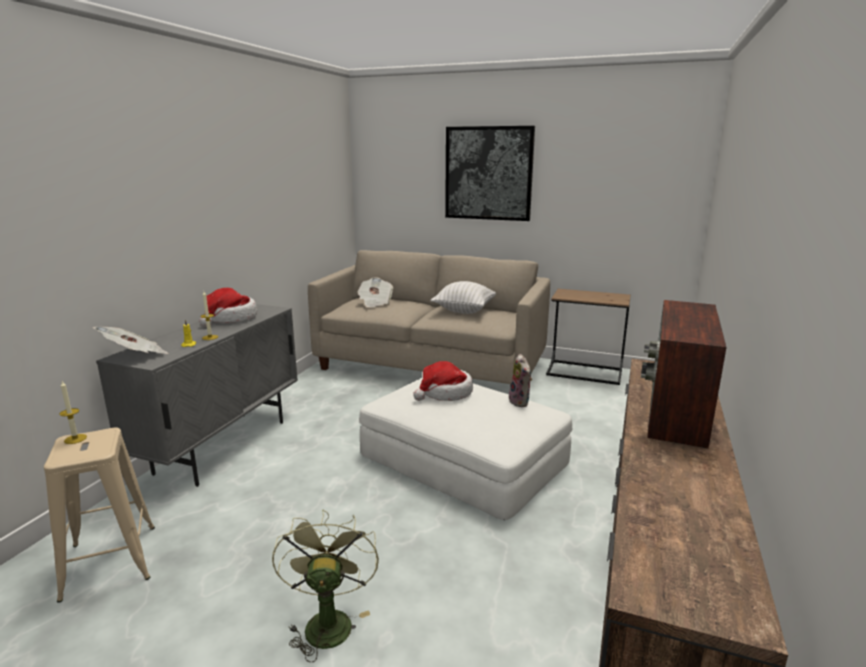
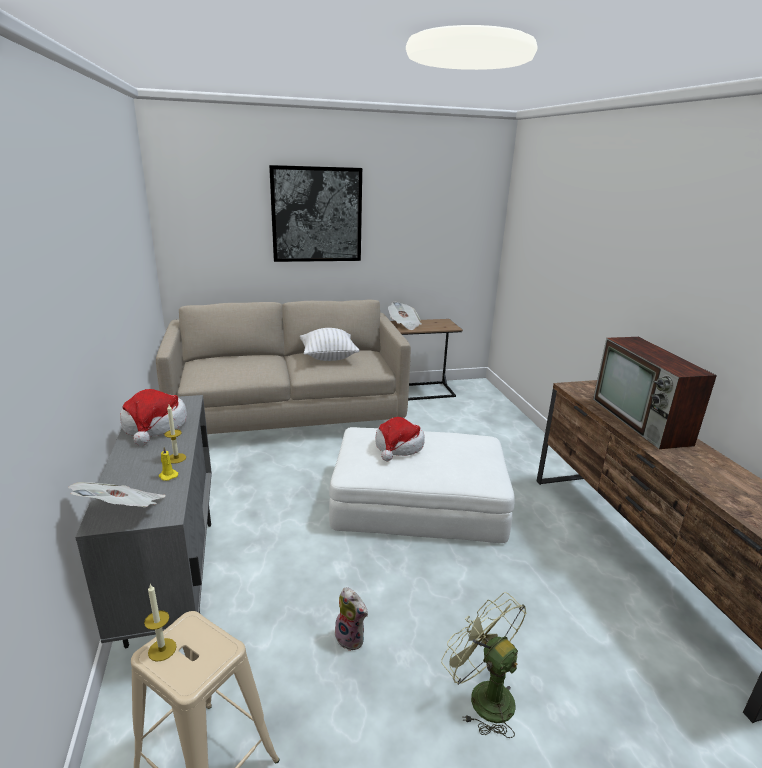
camera: 35 degrees left, 5 degrees up
newspaper [357,277,393,308] -> newspaper moved to [388,302,422,330]
plush toy [509,354,532,407] -> plush toy moved to [333,587,368,651]

